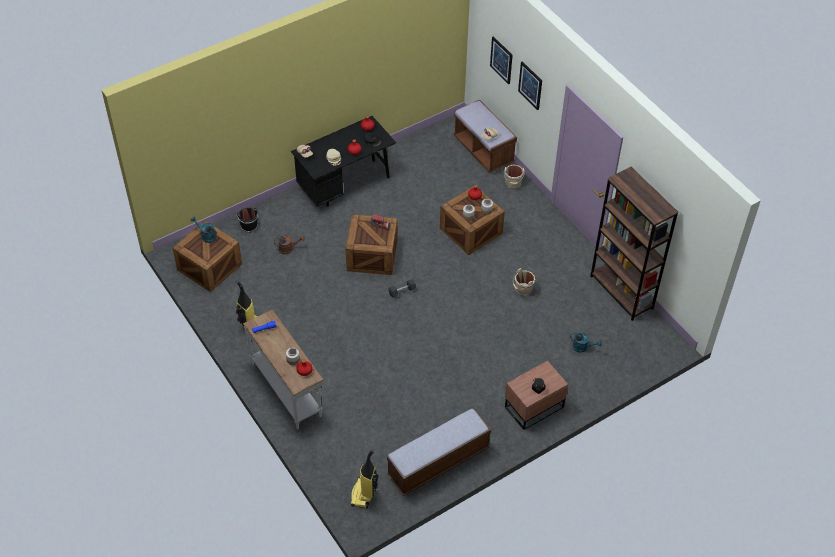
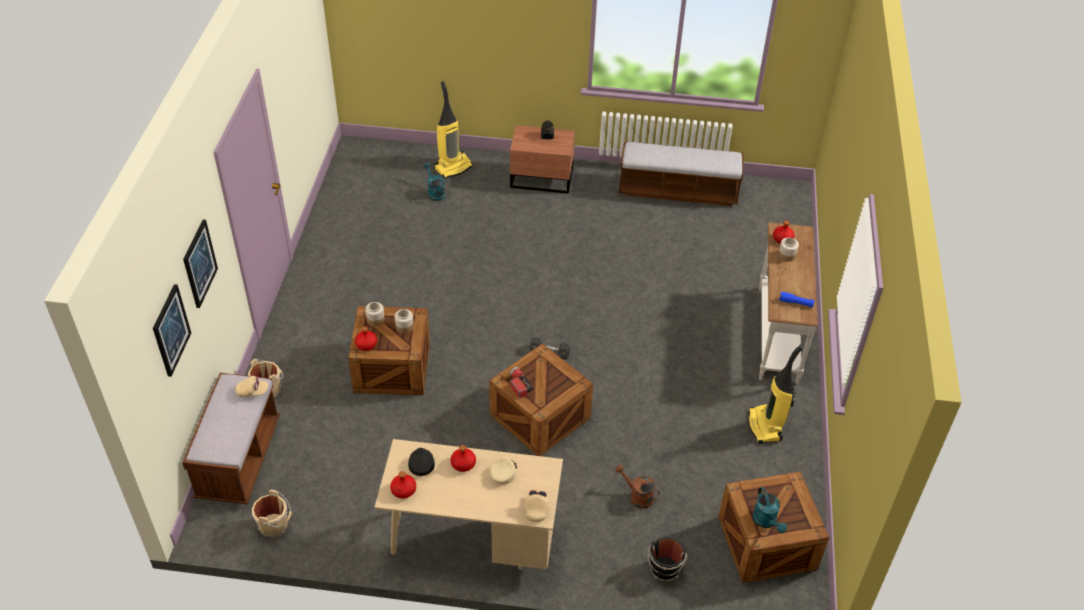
camera: 140 degrees left, 5 degrees down
black desk [291,116,396,207] -> beige desk [374,439,563,570]
vacuum cleaner [351,449,378,508] -> vacuum cleaner moved to [434,81,473,179]
beige bucket [513,268,536,296] -> beige bucket moved to [252,490,292,538]
brown bookcase [590,167,678,321] -> none

